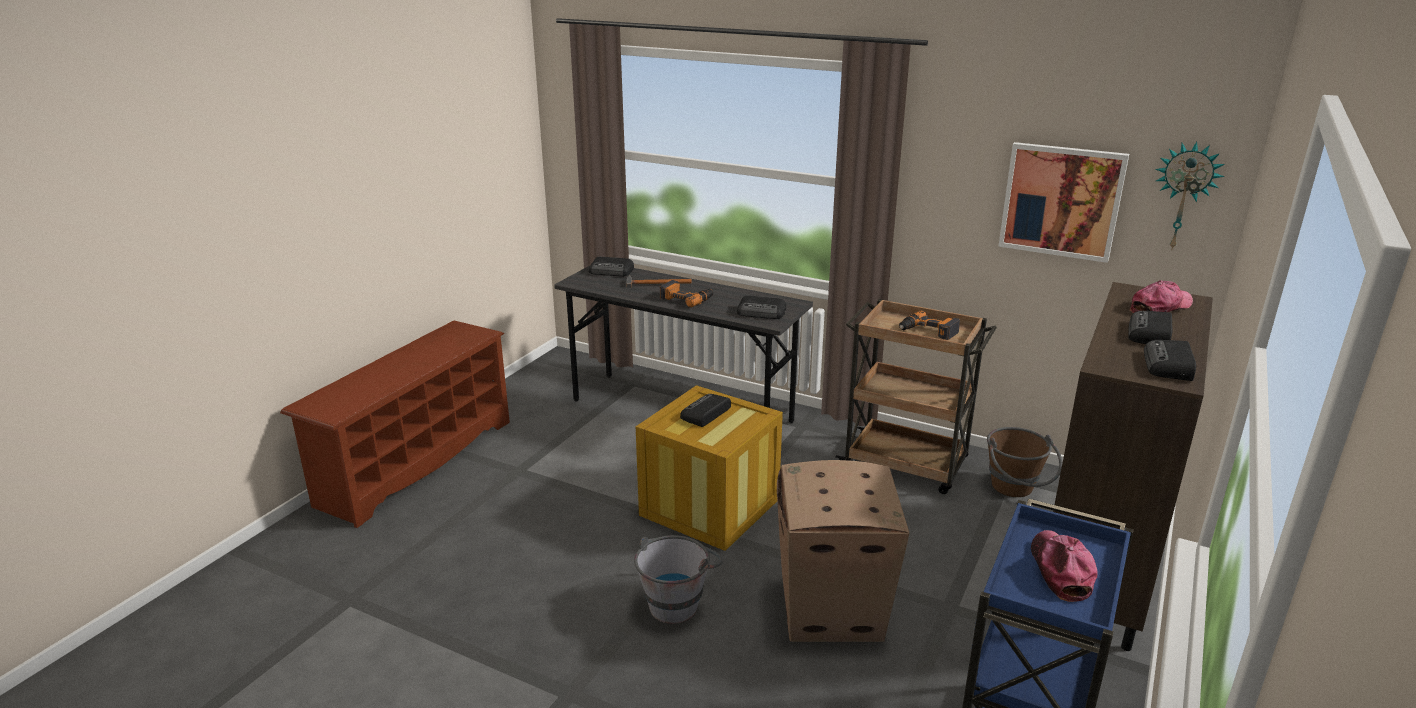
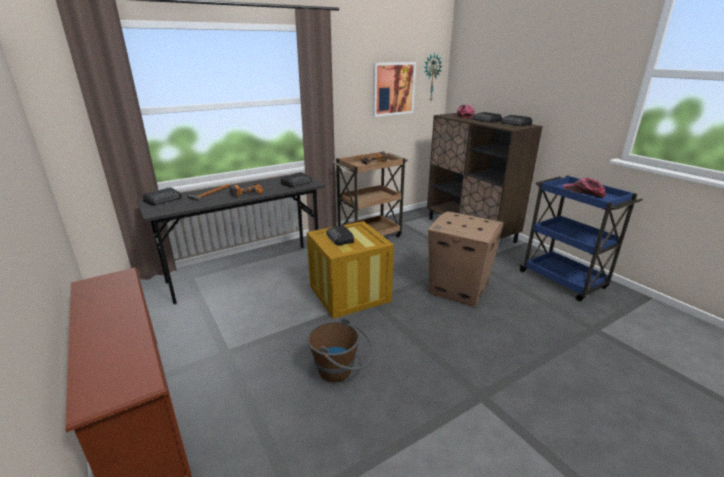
camera: 60 degrees left, 0 degrees up
grey bucket [634,535,723,624] -> none
brown bucket [987,427,1062,497] -> brown bucket moved to [307,318,374,382]

